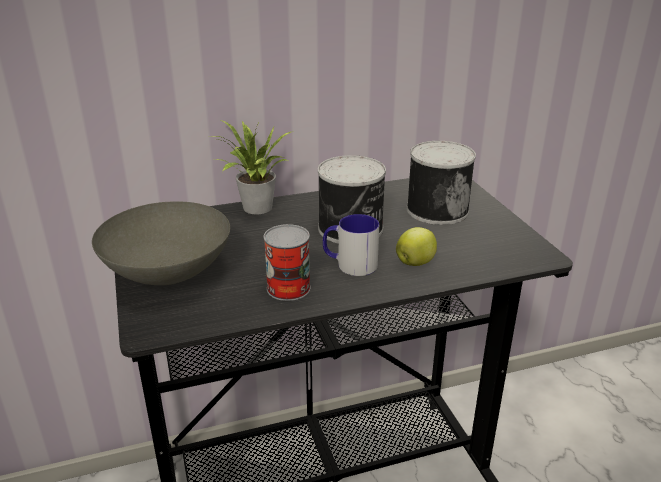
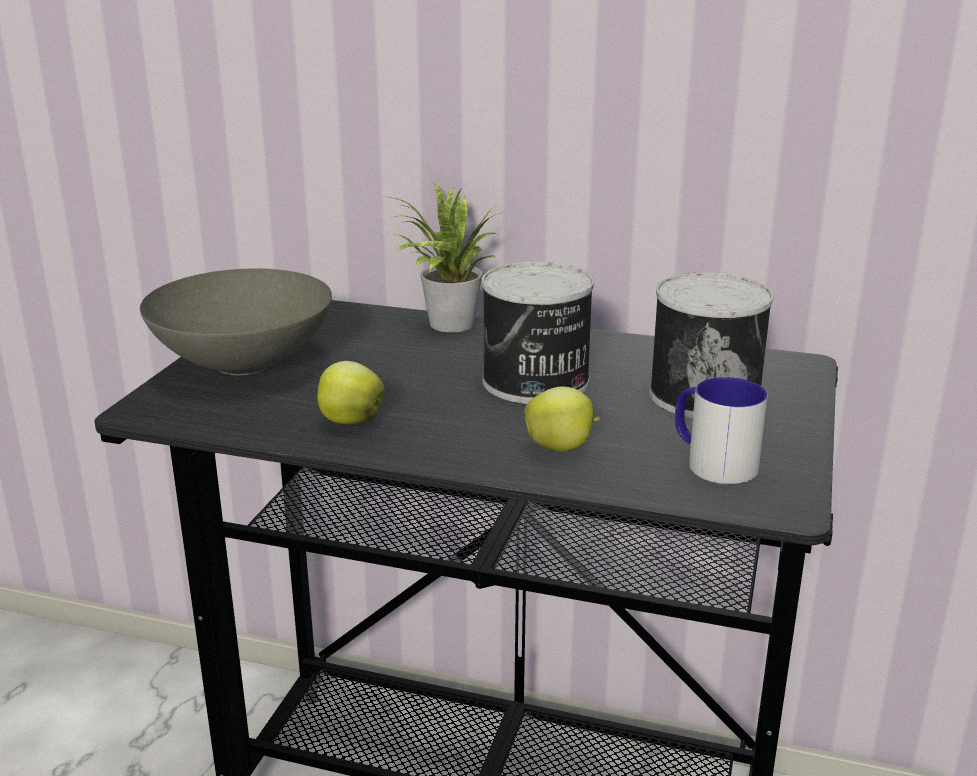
camera: 35 degrees right, 5 degrees down
can [264,224,311,301] -> apple [317,361,385,425]
mug [323,214,379,276] -> mug moved to [675,377,768,484]

